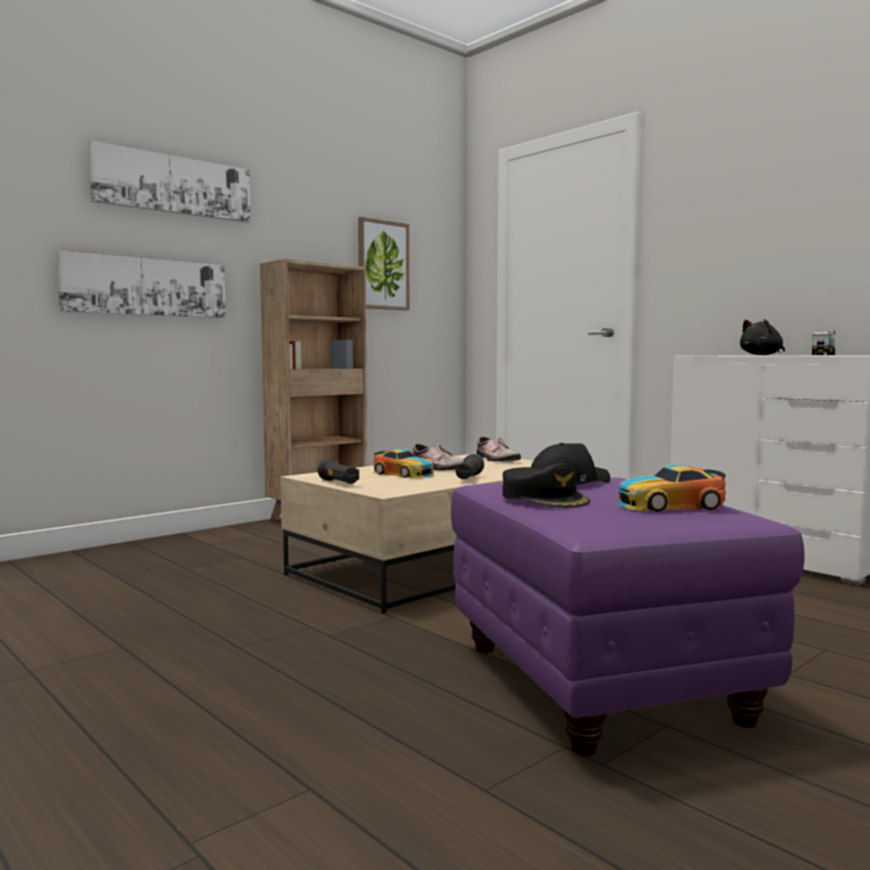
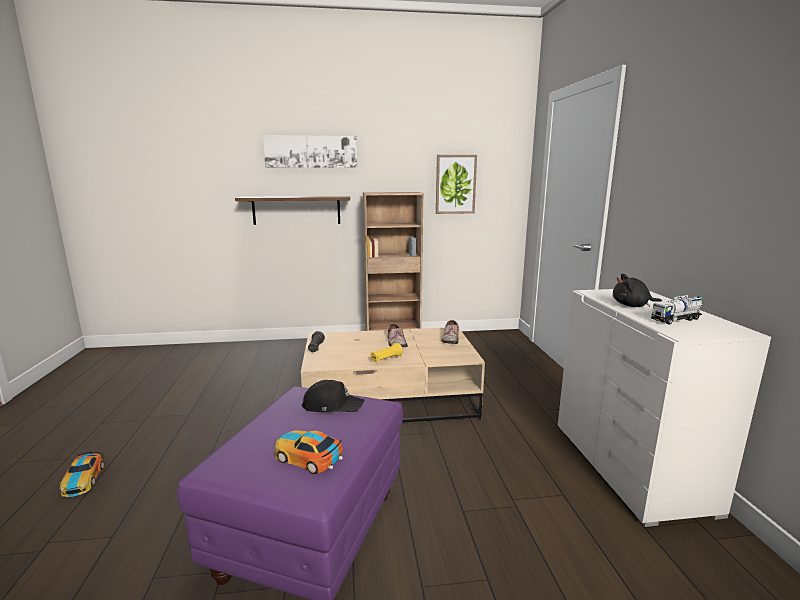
camera: 35 degrees right, 10 degrees up
picture [56,251,226,318] -> shelf [235,196,350,225]
toy car [374,449,434,478] -> toy car moved to [59,451,104,497]
black flashlight [456,454,484,479] -> yellow flashlight [370,343,403,362]
black cap [503,463,590,508] -> none

